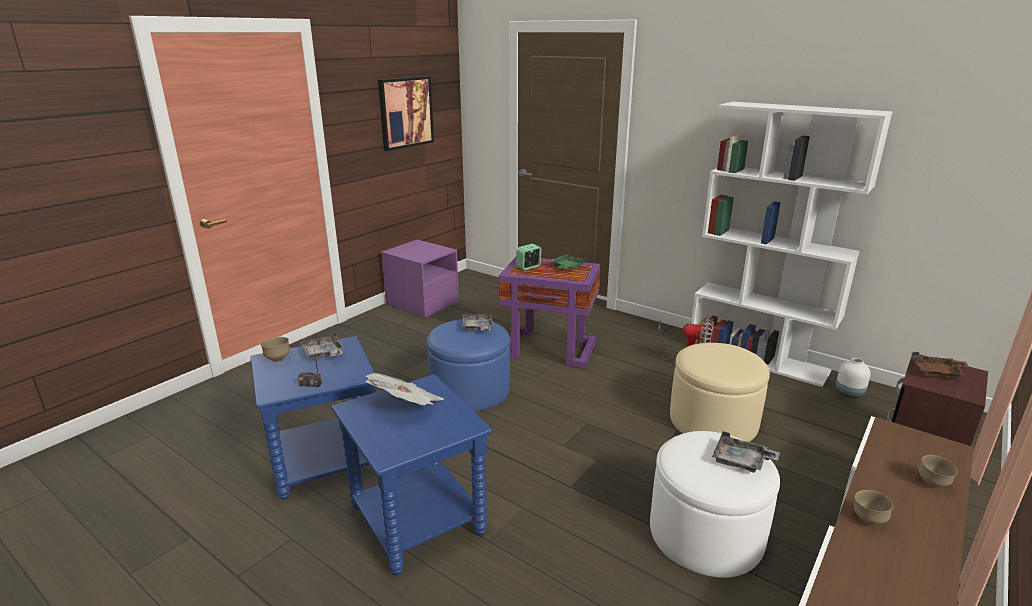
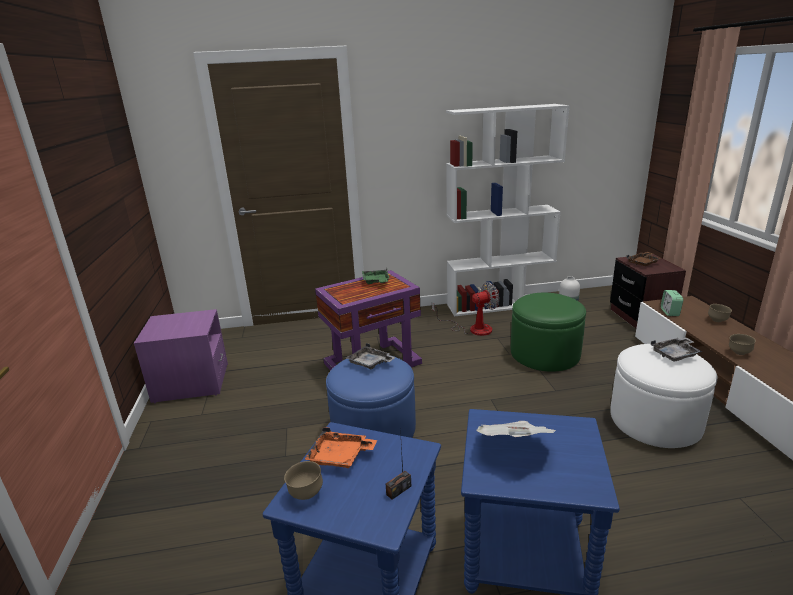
camera: 45 degrees left, 0 degrees up
grey tray [300,332,343,360] -> orange tray [304,427,377,468]
picture [378,76,434,151] -> none
alarm clock [516,244,541,270] -> alarm clock moved to [661,290,683,316]
beige ottoman [670,343,770,442] -> green ottoman [511,293,586,372]

